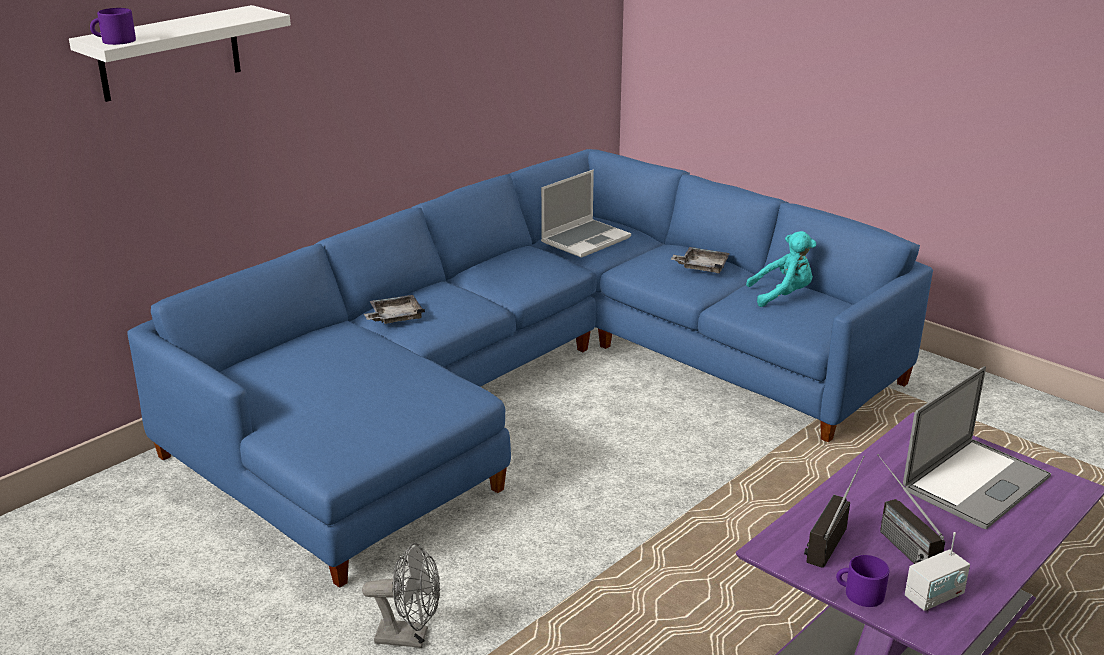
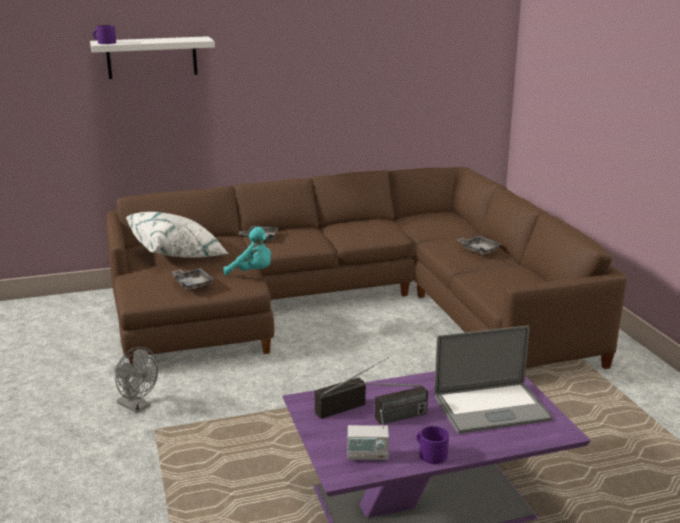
camera: 30 degrees right, 5 degrees down
blue sofa [127,149,933,588] -> brown sofa [107,167,627,369]
laptop [541,170,631,258] -> none
turquoise plush toy [746,231,816,307] -> turquoise plush toy moved to [223,227,271,275]
purple mug [836,555,889,607] -> purple mug moved to [417,426,449,464]
radio [877,454,945,564] -> radio turned 120 degrees counterclockwise [349,383,428,425]
none -> white pillow [126,212,229,258]
none -> grey tray [172,268,214,290]

